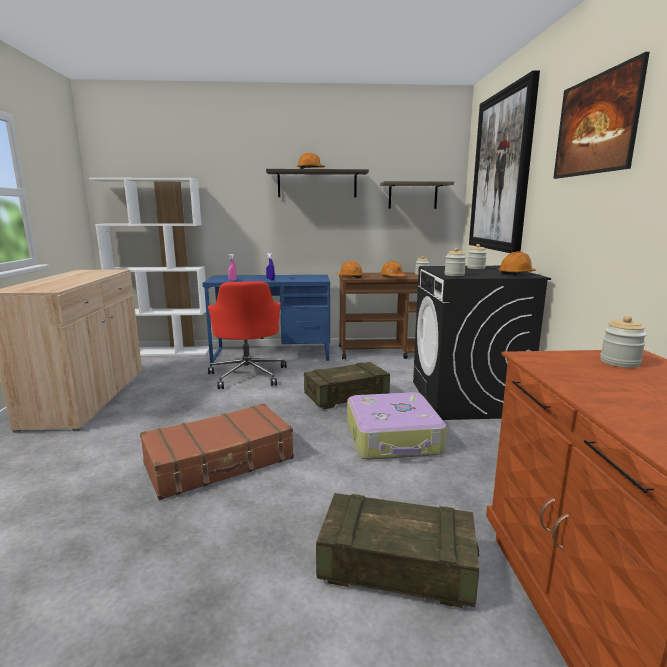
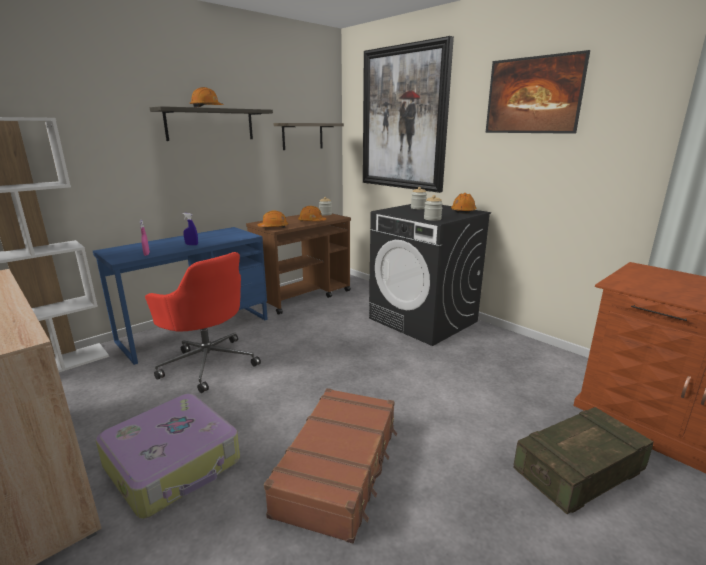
camera: 40 degrees left, 5 degrees up
crate [304,362,390,409] -> none
suitcase [347,392,447,460] -> suitcase moved to [95,394,240,519]
jar [600,316,647,368] -> none

